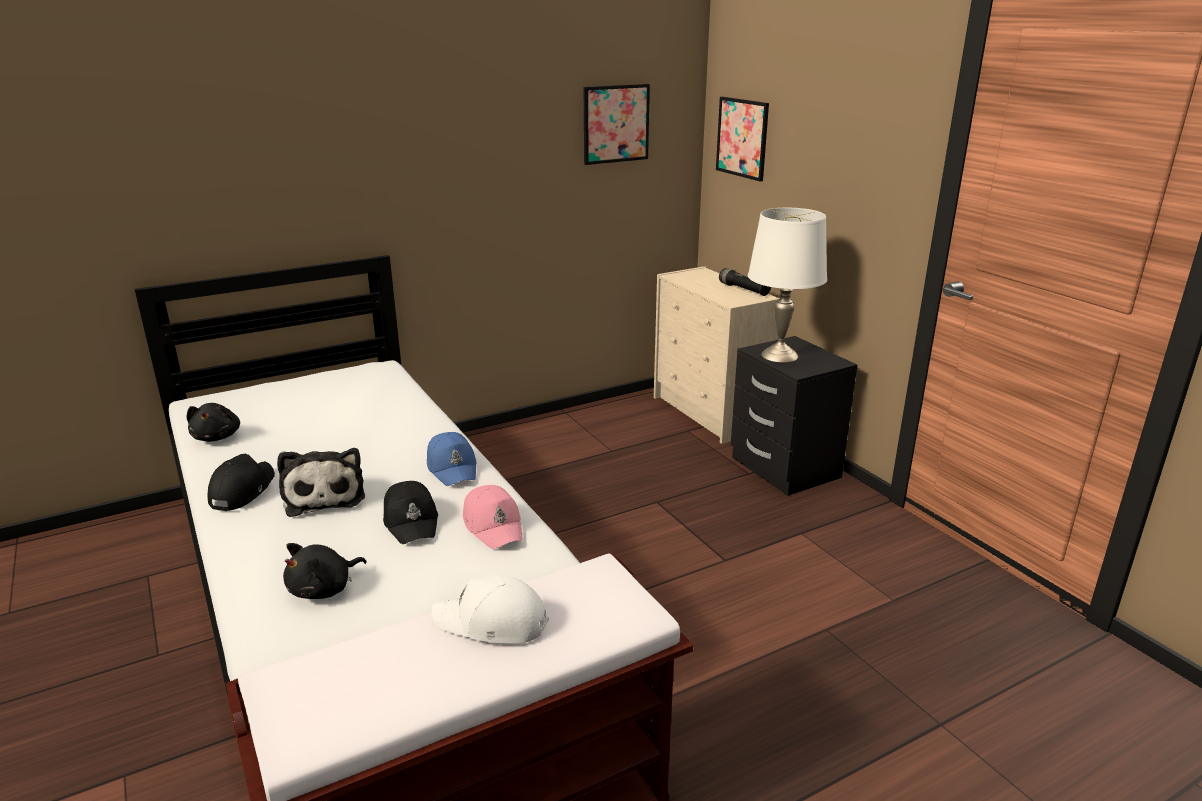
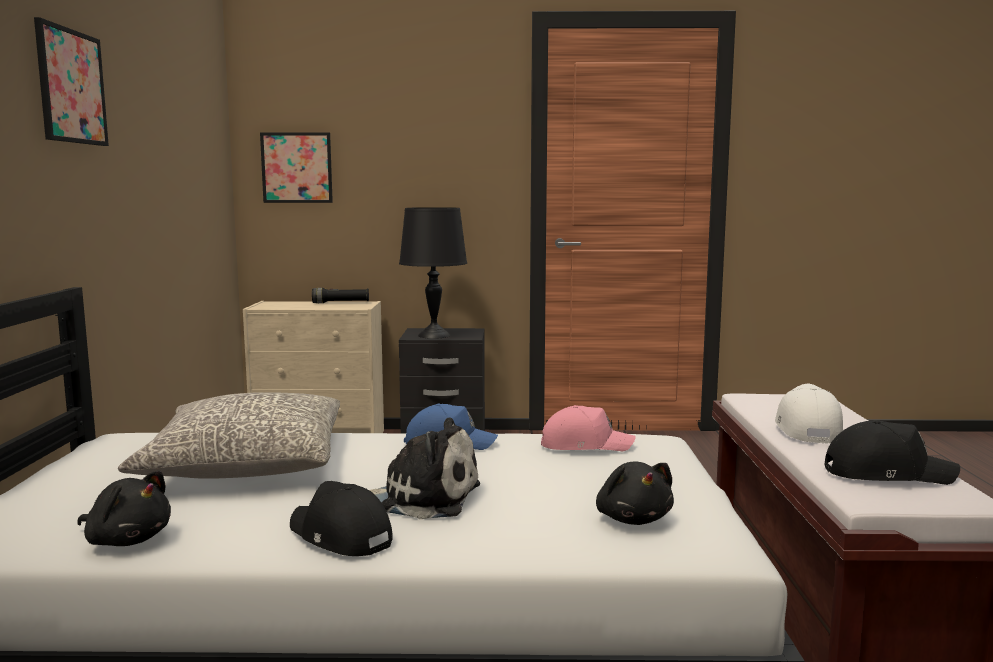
camera: 60 degrees left, 15 degrees down
black cap [383,481,438,544] -> black cap moved to [824,420,960,485]
white cap [432,575,549,643] -> white cap turned 150 degrees clockwise [775,383,843,444]
picture [584,84,650,165] -> picture moved to [34,17,109,146]
white table lamp [748,208,827,362] -> black table lamp [399,207,467,339]
none -> grey pillow [118,392,340,479]

